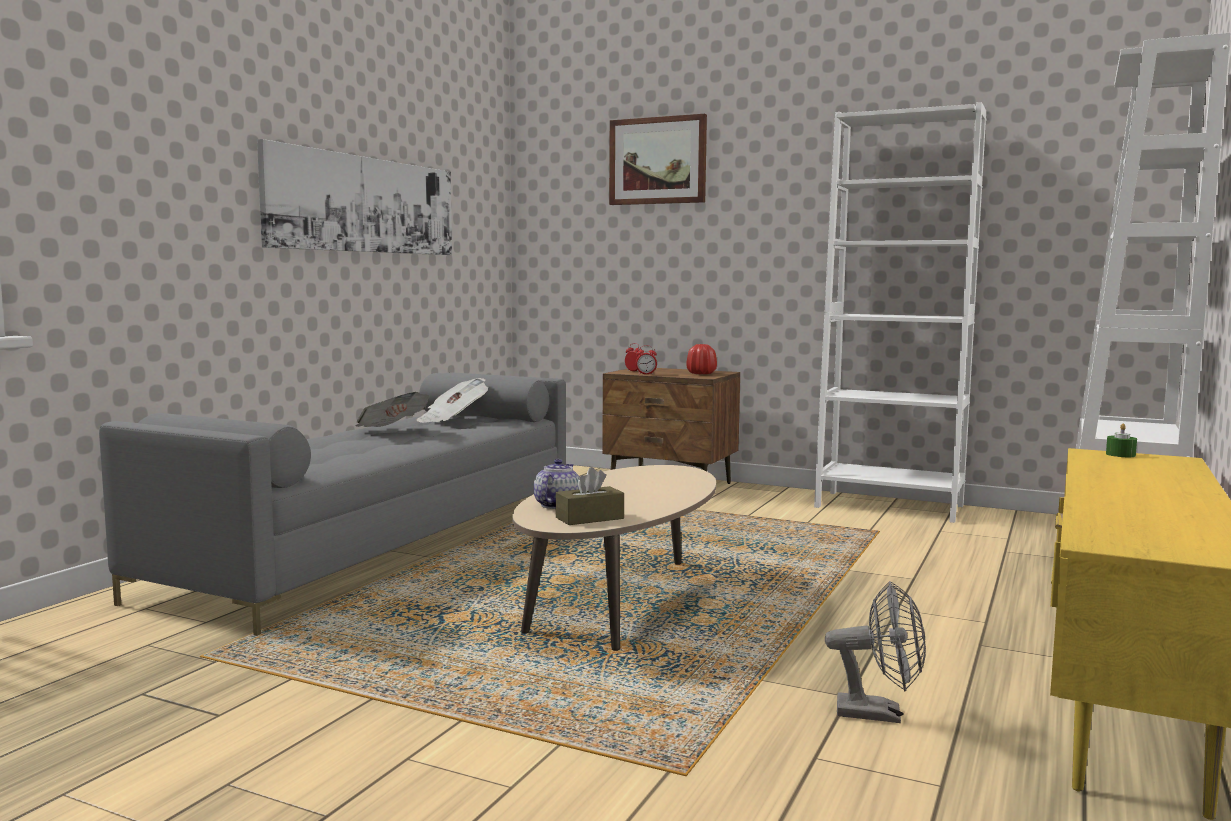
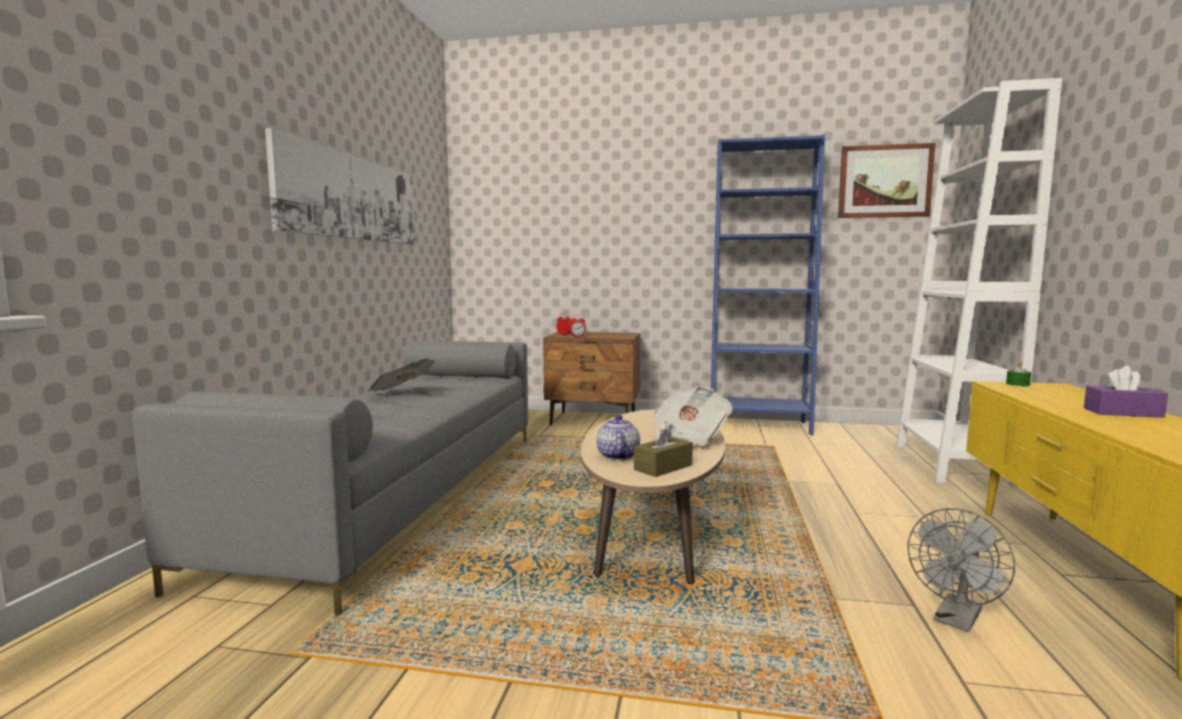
camera: 15 degrees left, 0 degrees up
newspaper [417,378,488,423] -> newspaper moved to [652,386,733,446]
picture [609,114,707,205] -> picture moved to [838,143,935,218]
red vase [687,344,717,374] -> none
white bookcase [814,102,986,523] -> blue bookcase [711,135,825,435]
grey fan [825,581,926,723] -> grey fan turned 135 degrees clockwise [908,508,1015,632]
none -> purple tissue box [1084,366,1168,418]

